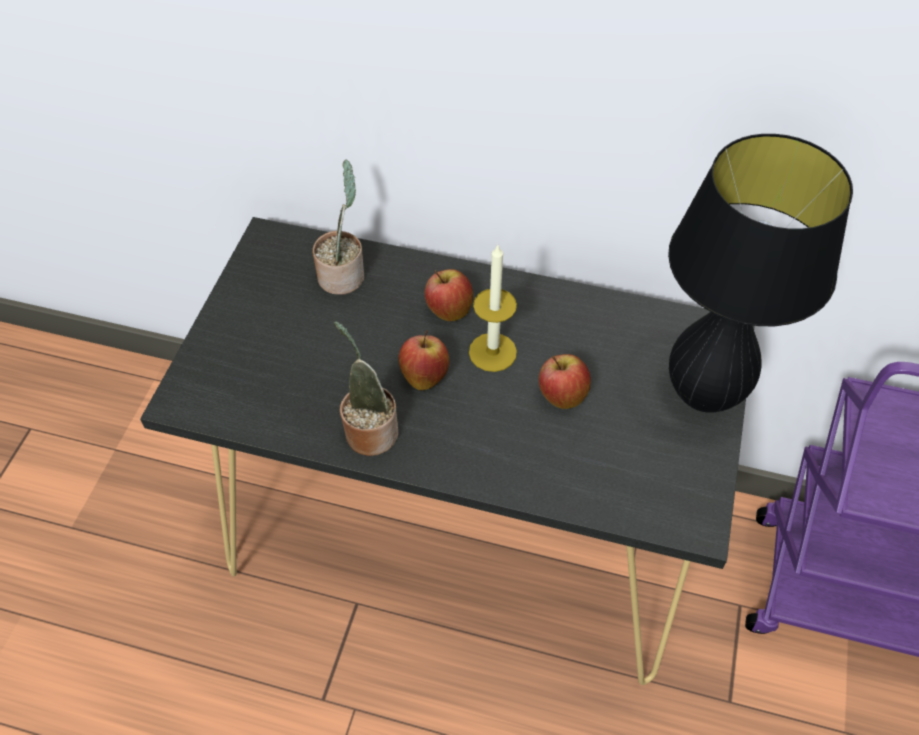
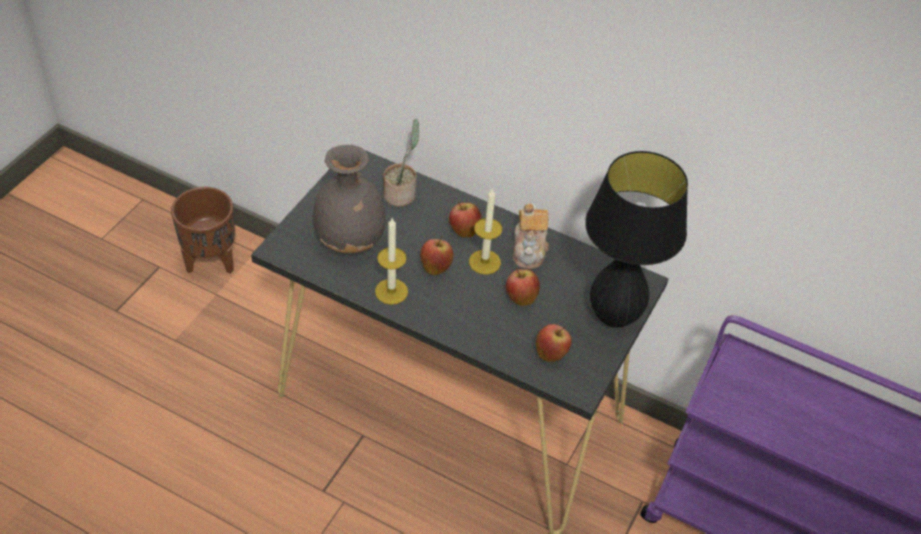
camera: 10 degrees right, 5 degrees down
potted plant [334,321,398,456] -> candle [375,217,408,305]
none -> brown planter [171,187,235,274]
none -> grey vase [313,145,386,253]
none -> teapot [513,203,549,269]
none -> apple [536,324,572,362]

